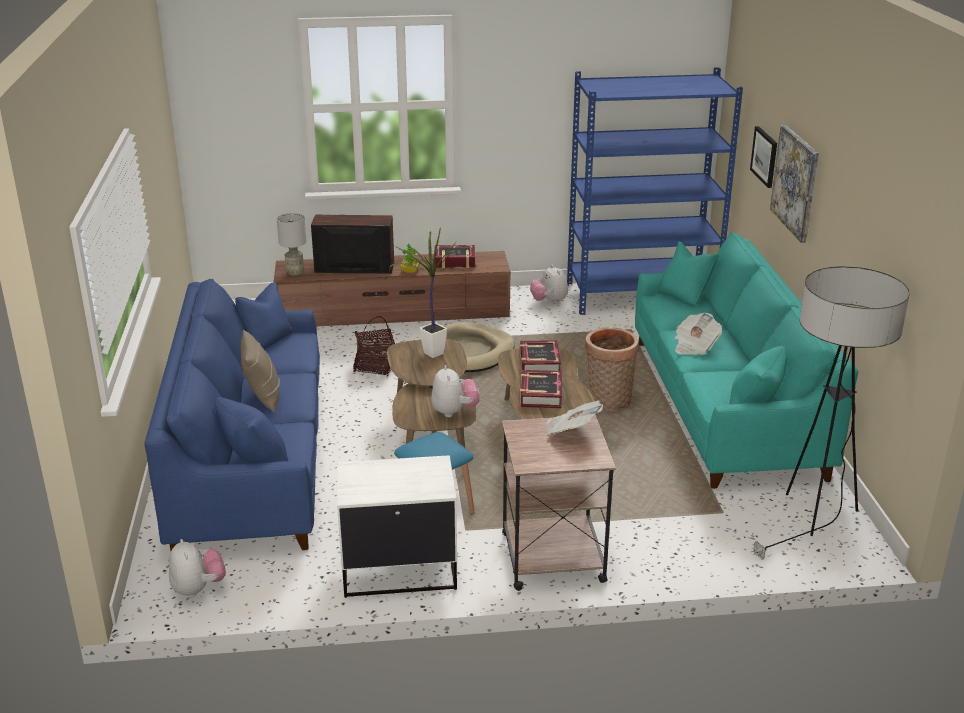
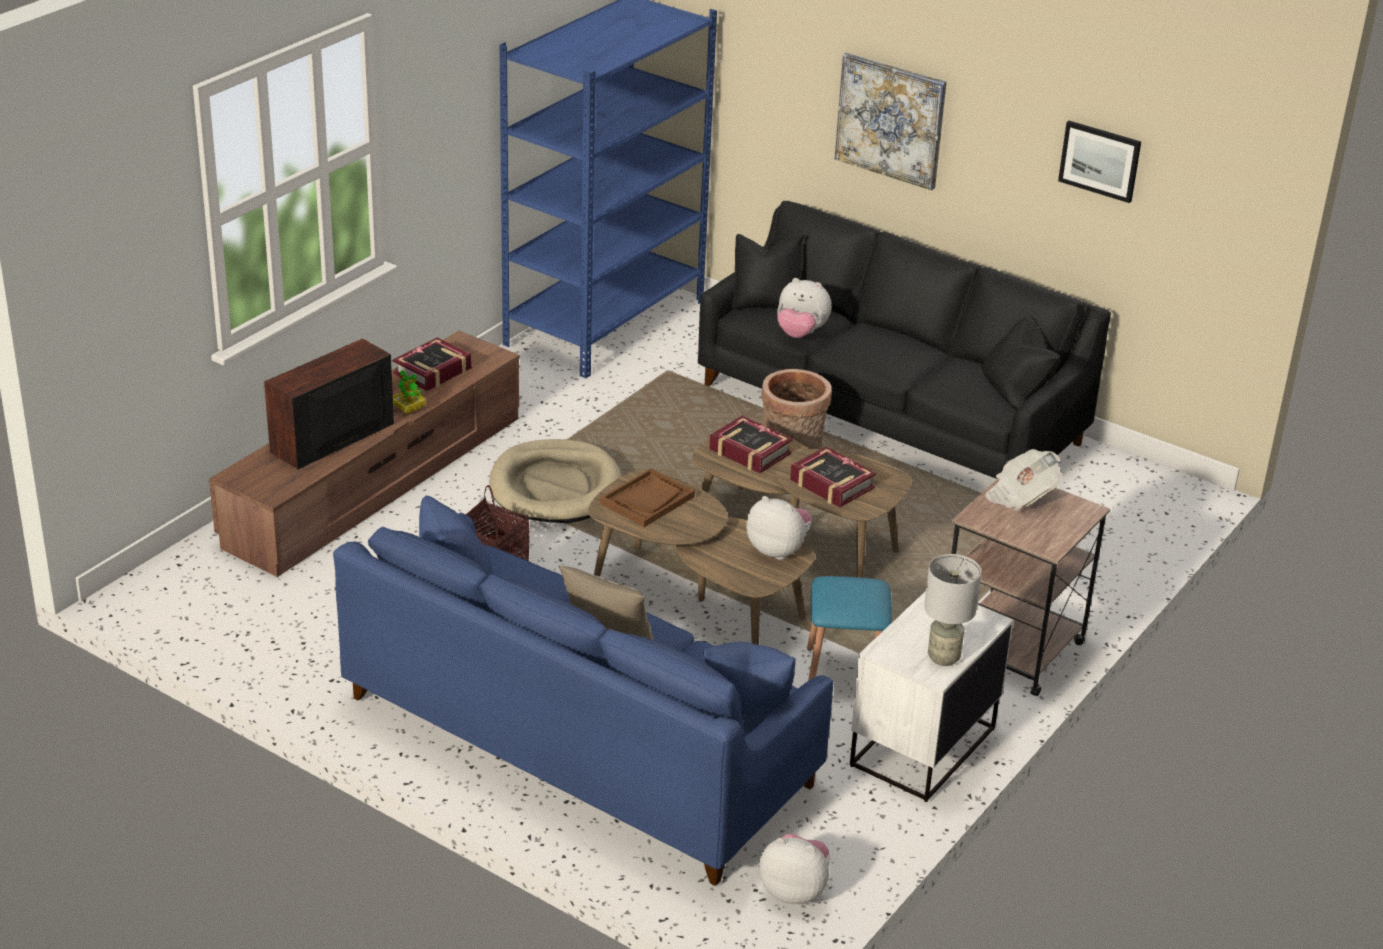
camera: 50 degrees left, 5 degrees up
grey table lamp [276,213,307,276] -> grey table lamp moved to [924,554,981,666]
potted plant [389,227,466,358] -> brown tray [600,468,695,527]
plush toy [530,265,568,304] -> plush toy moved to [777,278,831,338]
turquoise sofa [635,232,858,489] -> black sofa [698,201,1111,479]
newspaper [675,313,722,355] -> none
picture [750,126,777,188] -> picture moved to [1058,121,1141,203]
floor lamp [751,266,910,560] -> none

